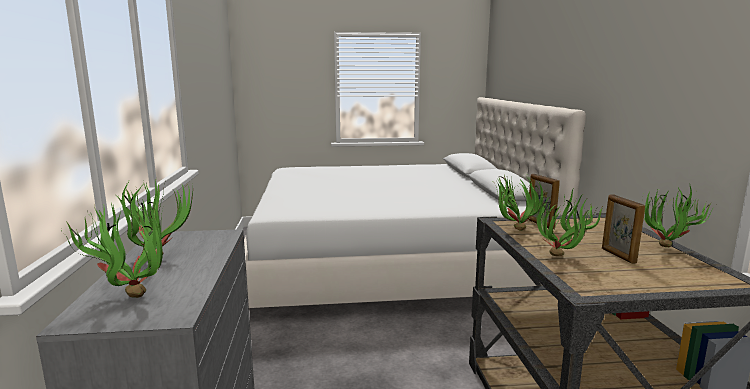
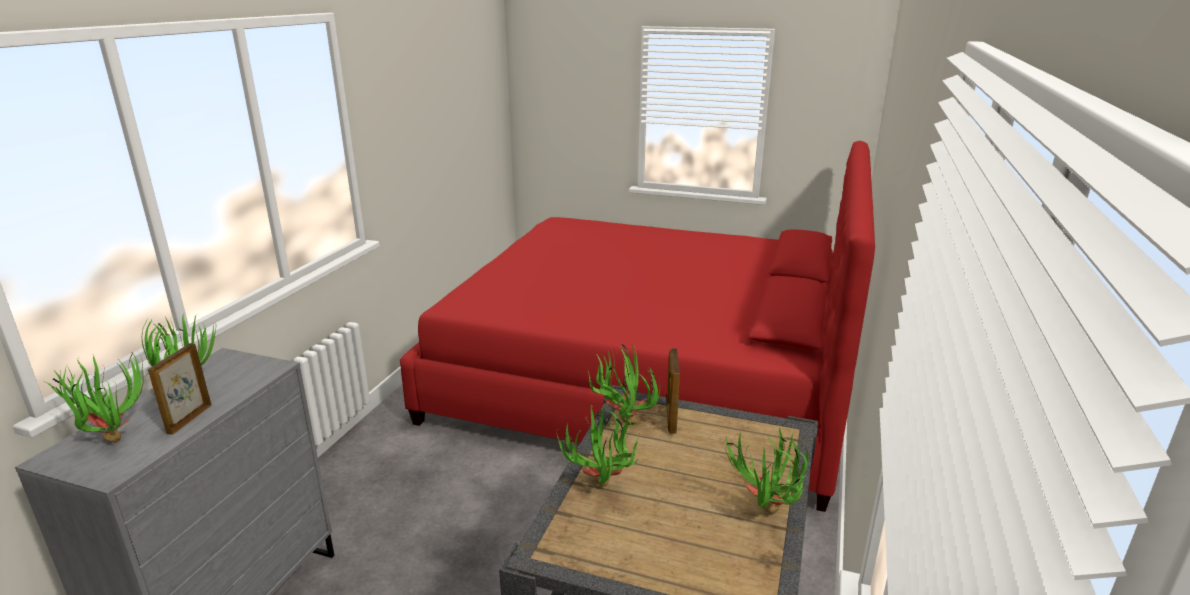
camera: 25 degrees right, 10 degrees up
white bed [244,97,586,308] -> red bed [400,141,875,512]
picture frame [602,194,645,264] -> picture frame moved to [148,343,212,435]

